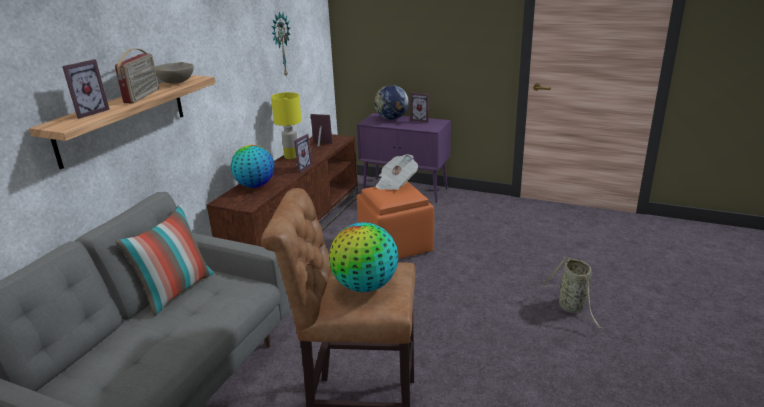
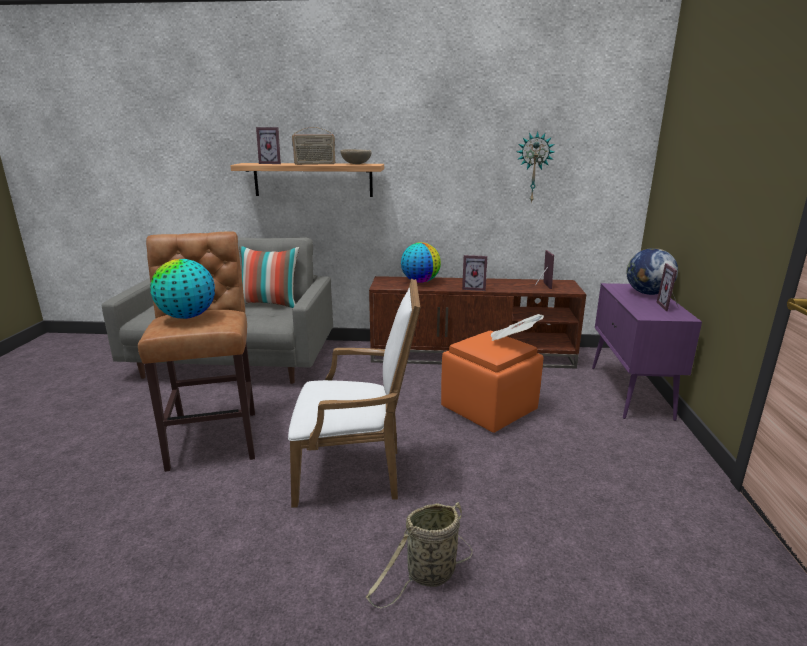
camera: 70 degrees right, 5 degrees down
yellow table lamp [271,92,302,159] -> none
none -> white armchair [288,278,421,507]

